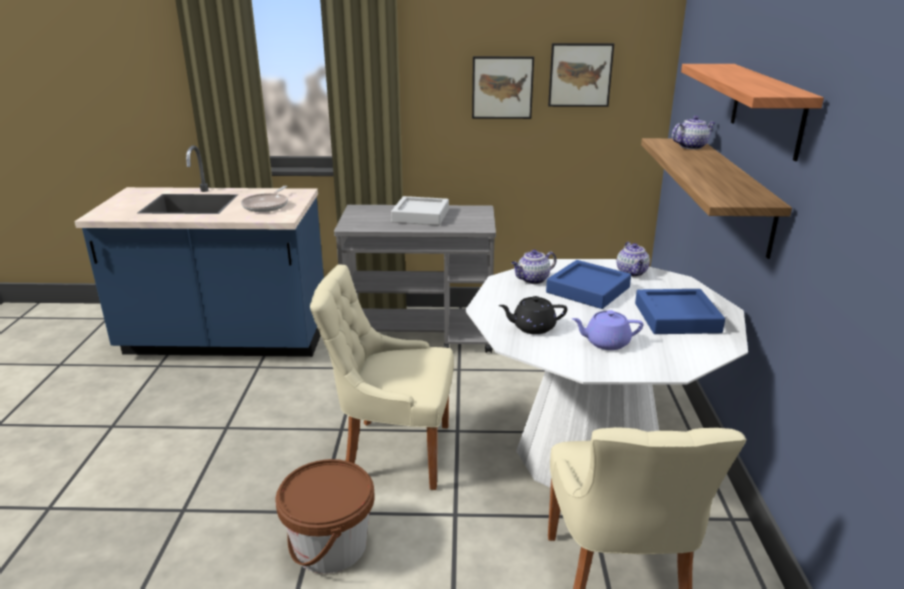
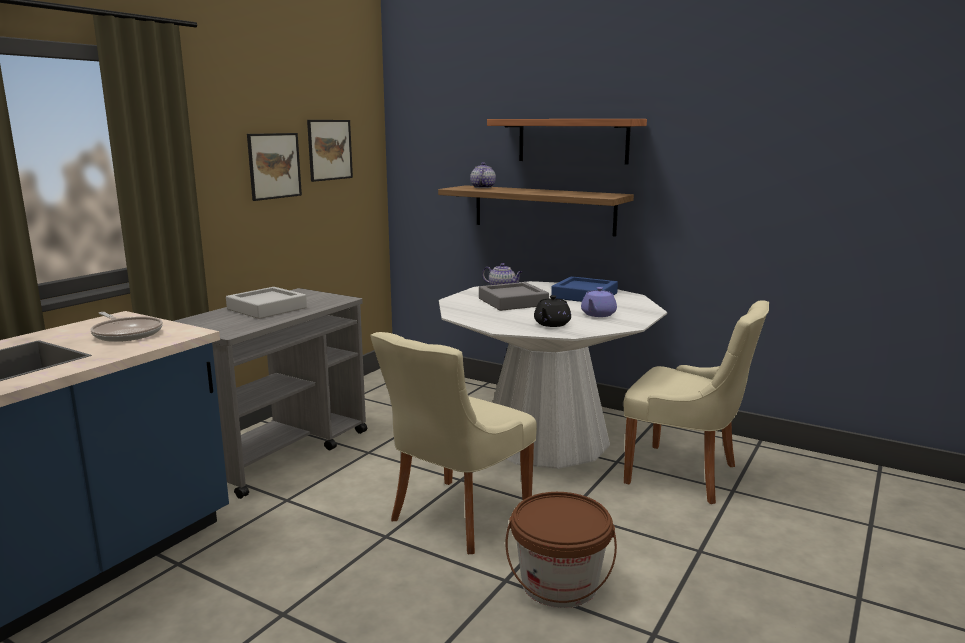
camera: 60 degrees left, 10 degrees down
teapot [511,250,556,284] -> none
blue tray [546,260,631,309] -> grey tray [479,282,549,311]

